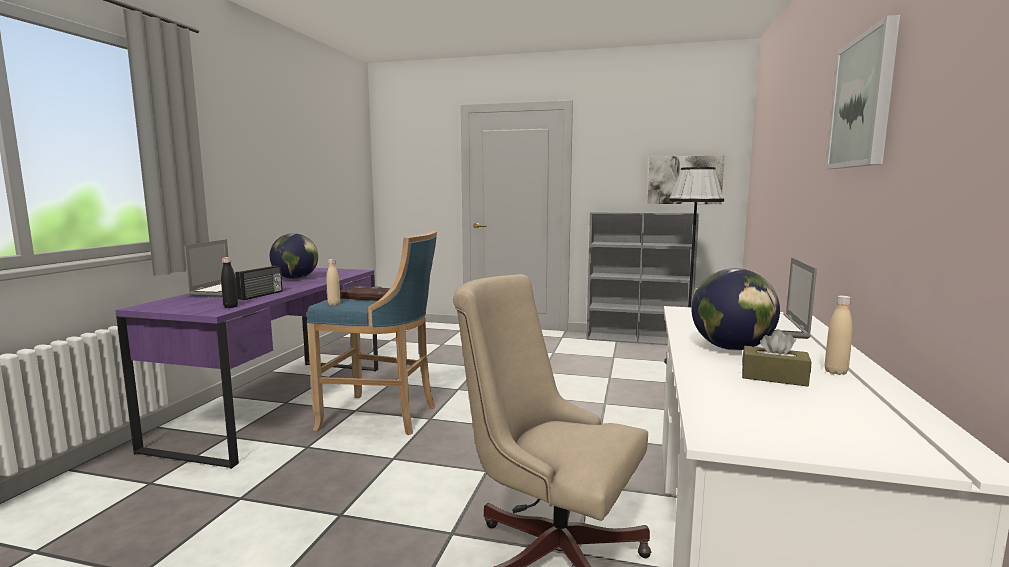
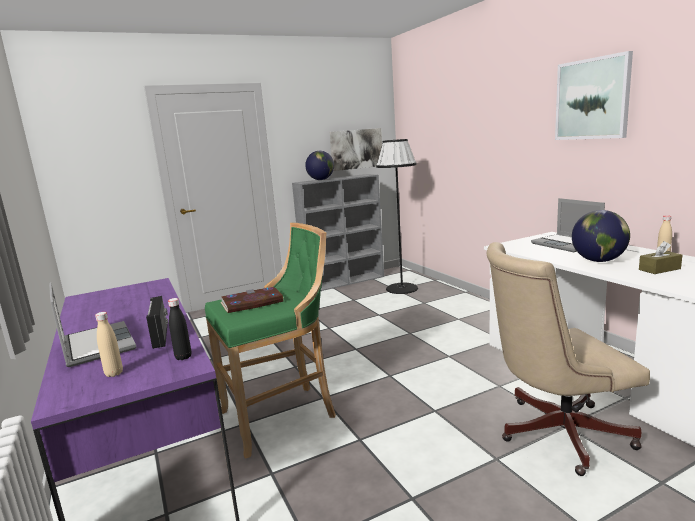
camera: 40 degrees left, 5 degrees up
globe [270,233,318,279] -> globe moved to [305,151,334,180]
blue stool [307,231,437,435] -> green stool [205,223,336,459]
beige bottle [327,259,340,306] -> beige bottle moved to [95,312,123,377]

